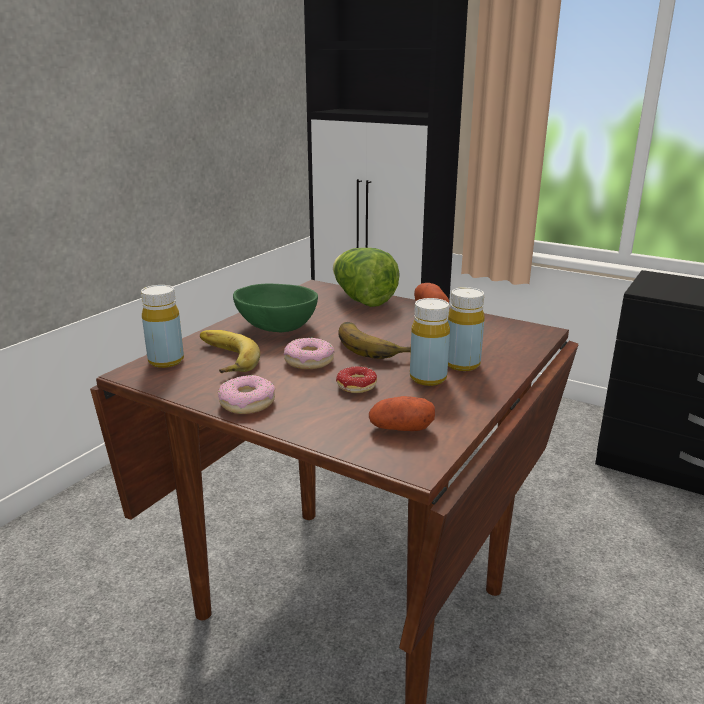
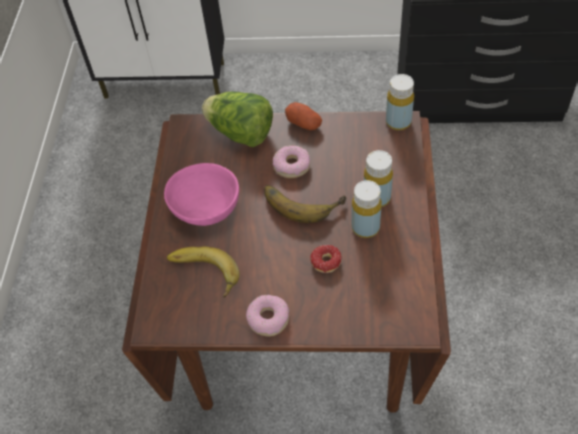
camera: 25 degrees left, 30 degrees up
yellow bottle [141,285,184,368] -> yellow bottle moved to [386,74,414,130]
green bowl [233,283,318,332] -> pink bowl [164,163,239,226]
donut [284,338,335,369] -> donut moved to [273,145,310,178]
potato [369,396,435,431] -> none

